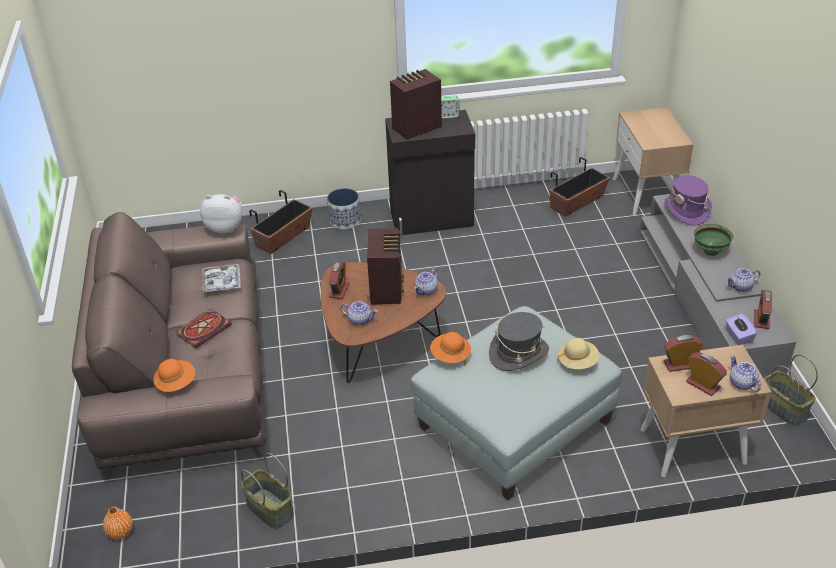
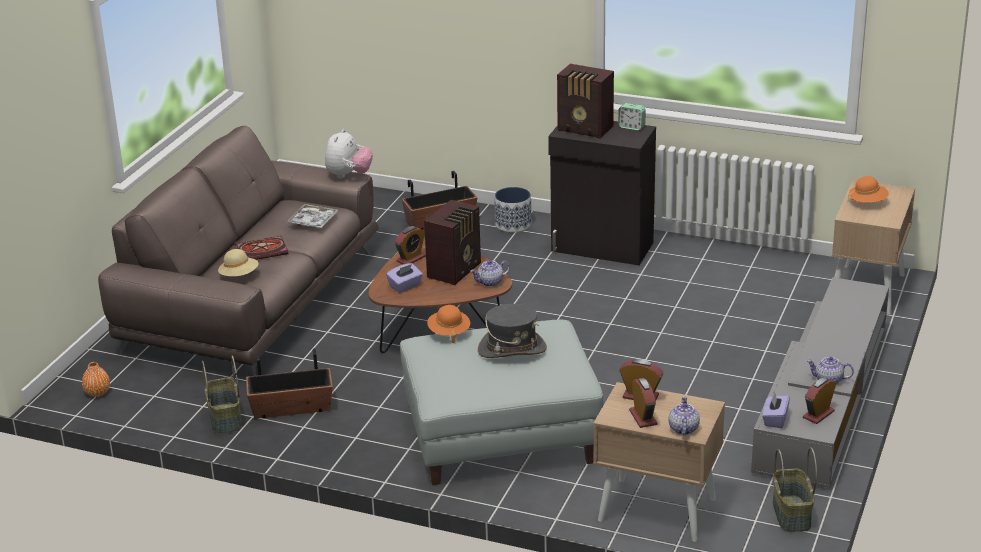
camera: 30 degrees right, 10 degrees down
orange hat [153,359,195,392] -> orange hat moved to [848,176,889,203]
plush toy [200,194,242,233] -> plush toy turned 75 degrees clockwise [325,129,373,179]
teapot [340,301,378,326] -> purple tissue box [386,263,423,293]
radio [390,69,442,140] -> radio turned 150 degrees counterclockwise [557,64,614,139]
planter [549,157,610,217] -> planter moved to [246,349,333,419]
beige hat [557,338,599,369] -> beige hat moved to [218,249,258,276]
purple hat [665,175,712,226] -> none
green bowl [694,224,733,256] -> none

